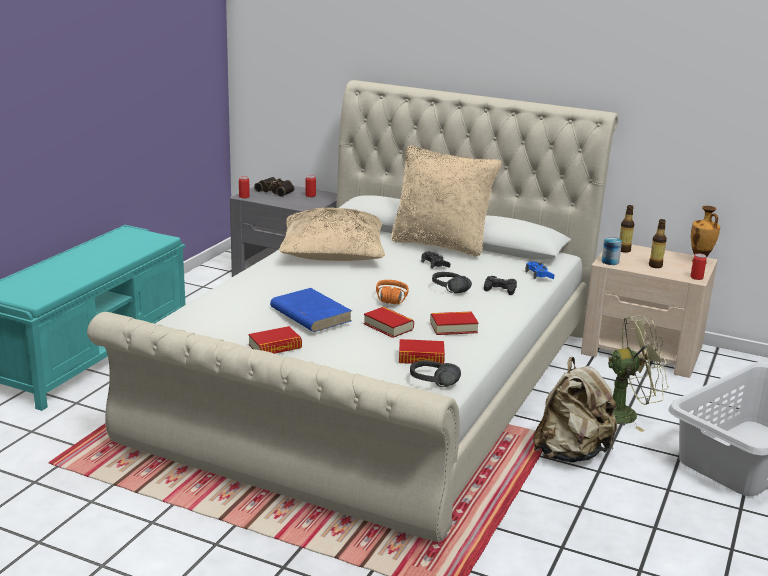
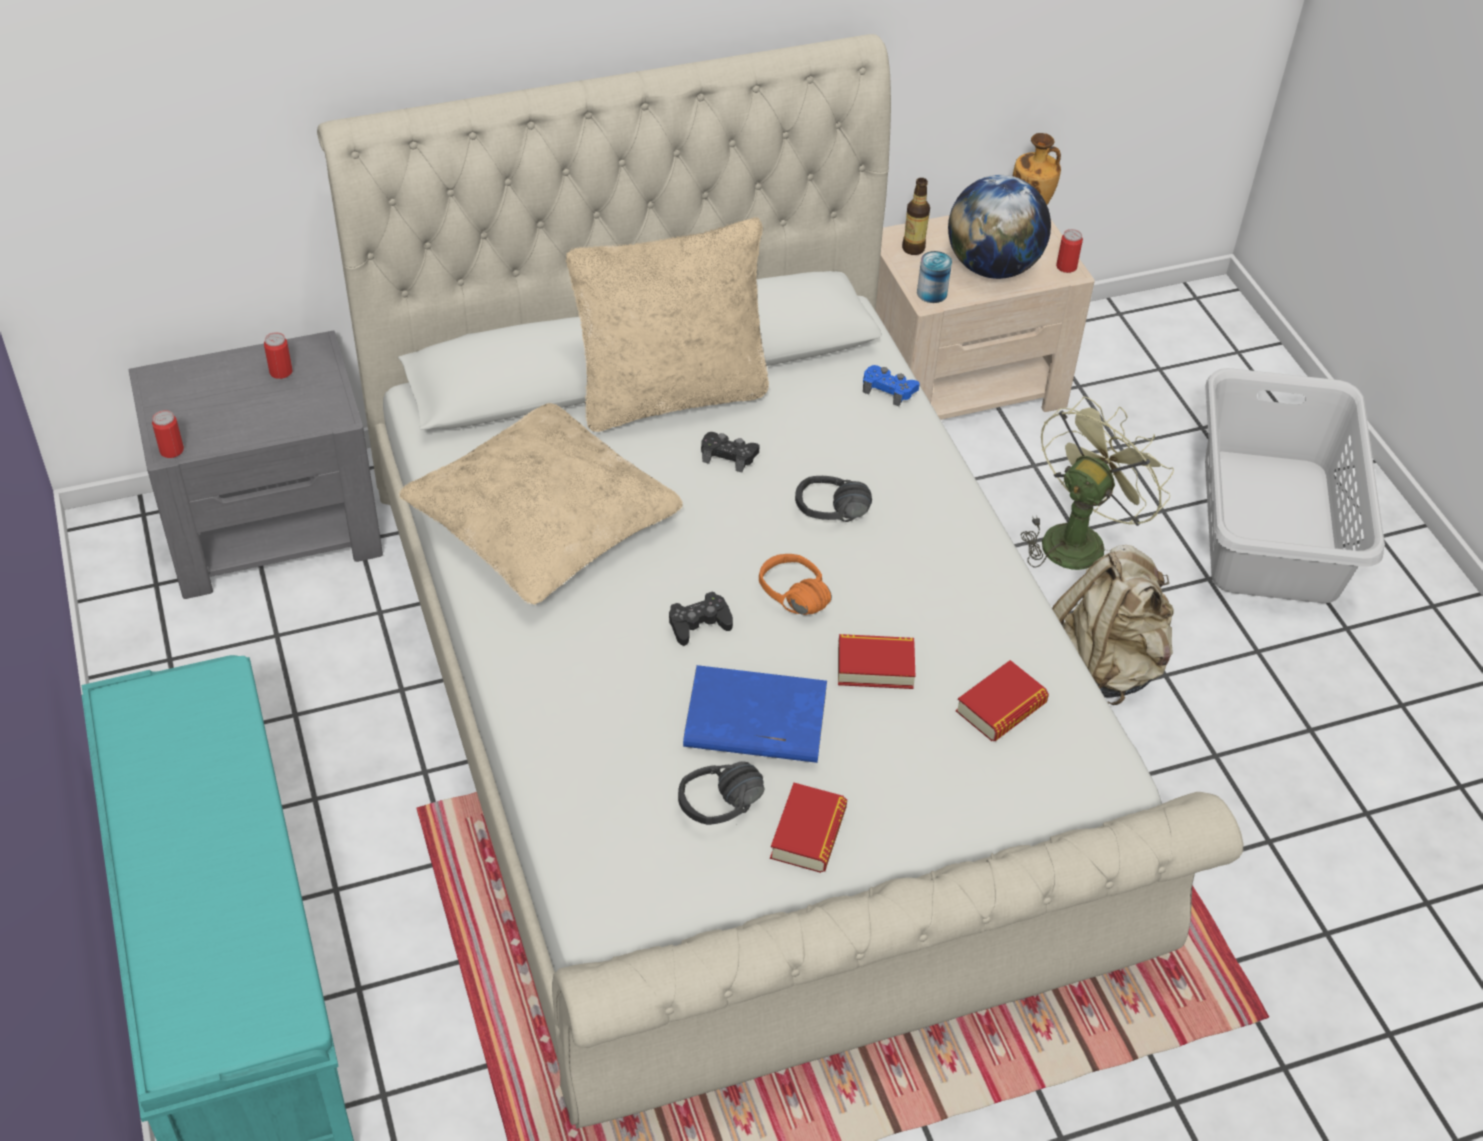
camera: 45 degrees left, 25 degrees up
binoculars [254,177,294,197] -> none
black headphones [410,360,461,387] -> black headphones moved to [678,762,765,825]
book [430,311,479,335] -> none
black game controller [484,276,517,295] -> black game controller moved to [669,592,733,646]
bottle [649,219,667,268] -> globe [948,175,1051,279]

